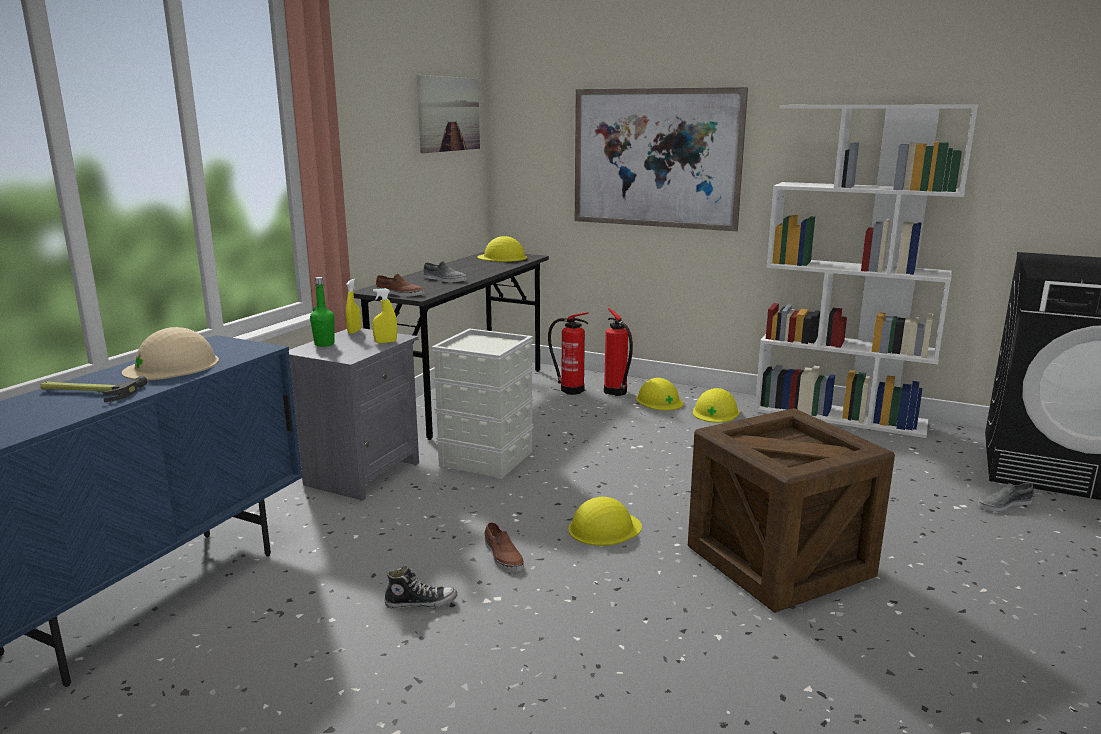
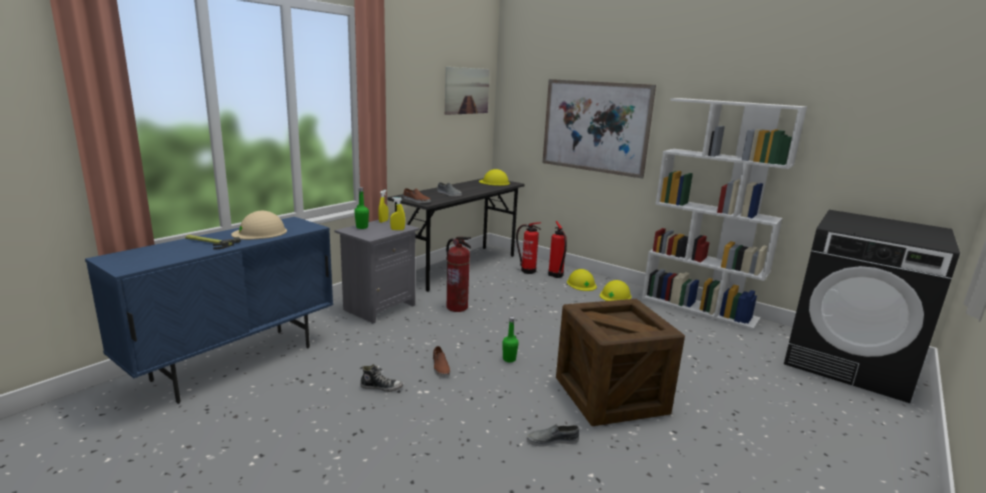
camera: 10 degrees right, 0 degrees up
grey storage box [432,328,534,479] -> fire extinguisher [446,236,471,312]
yellow hard hat [568,497,642,546] -> green bottle [502,317,518,362]
grey shoe [978,483,1034,511] -> grey shoe moved to [526,424,579,447]

